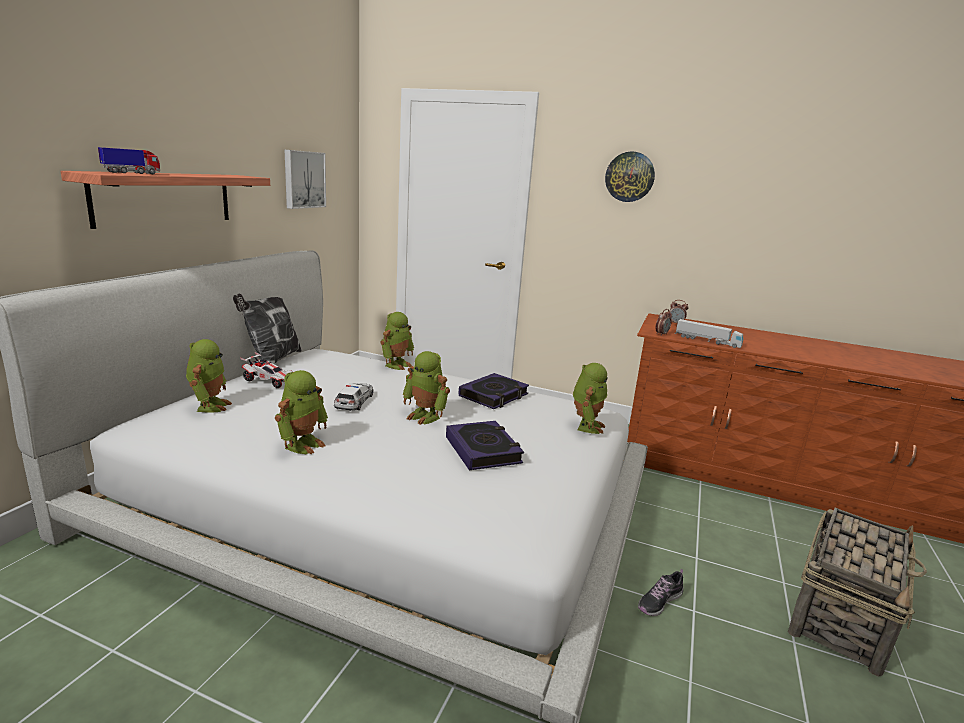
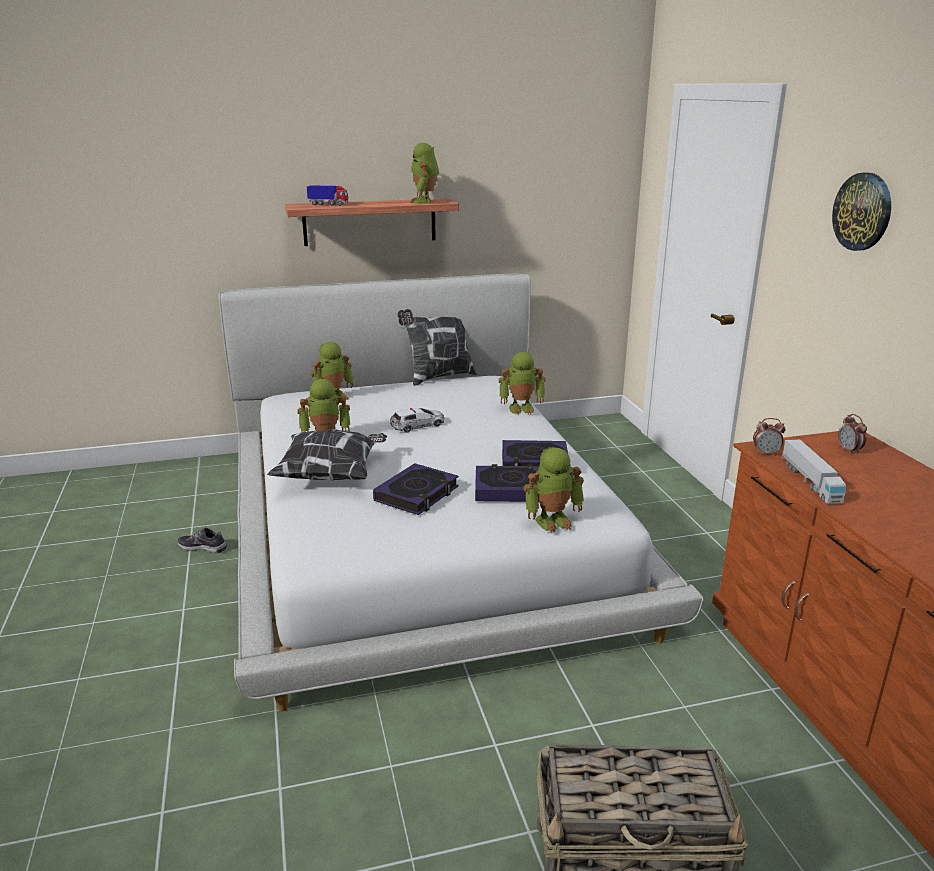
camera: 55 degrees right, 5 degrees up
toy car [240,352,293,388] -> none
picture [285,150,326,209] -> none
toy robot [403,351,450,425] -> toy robot moved to [410,143,439,204]
shoe [638,569,683,616] -> shoe moved to [177,528,227,553]
none -> pillow [267,429,387,480]
none -> book [475,464,539,502]

